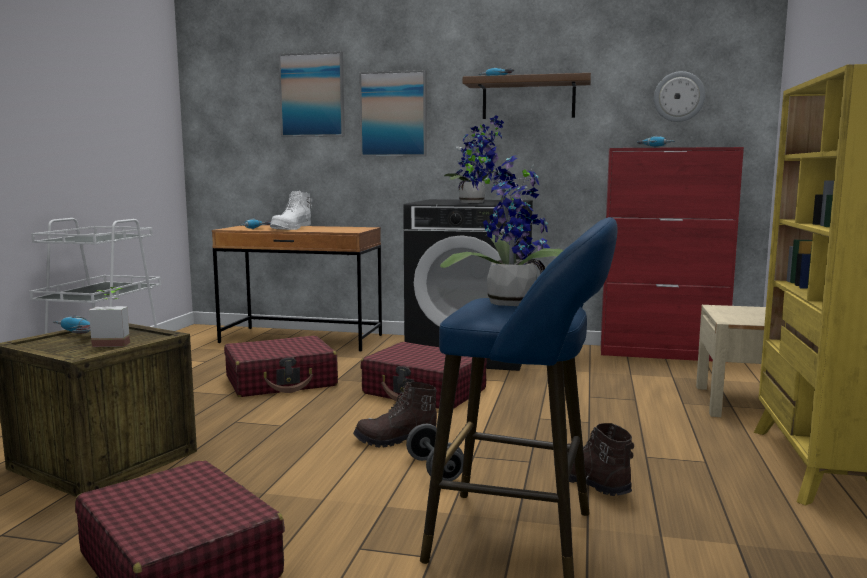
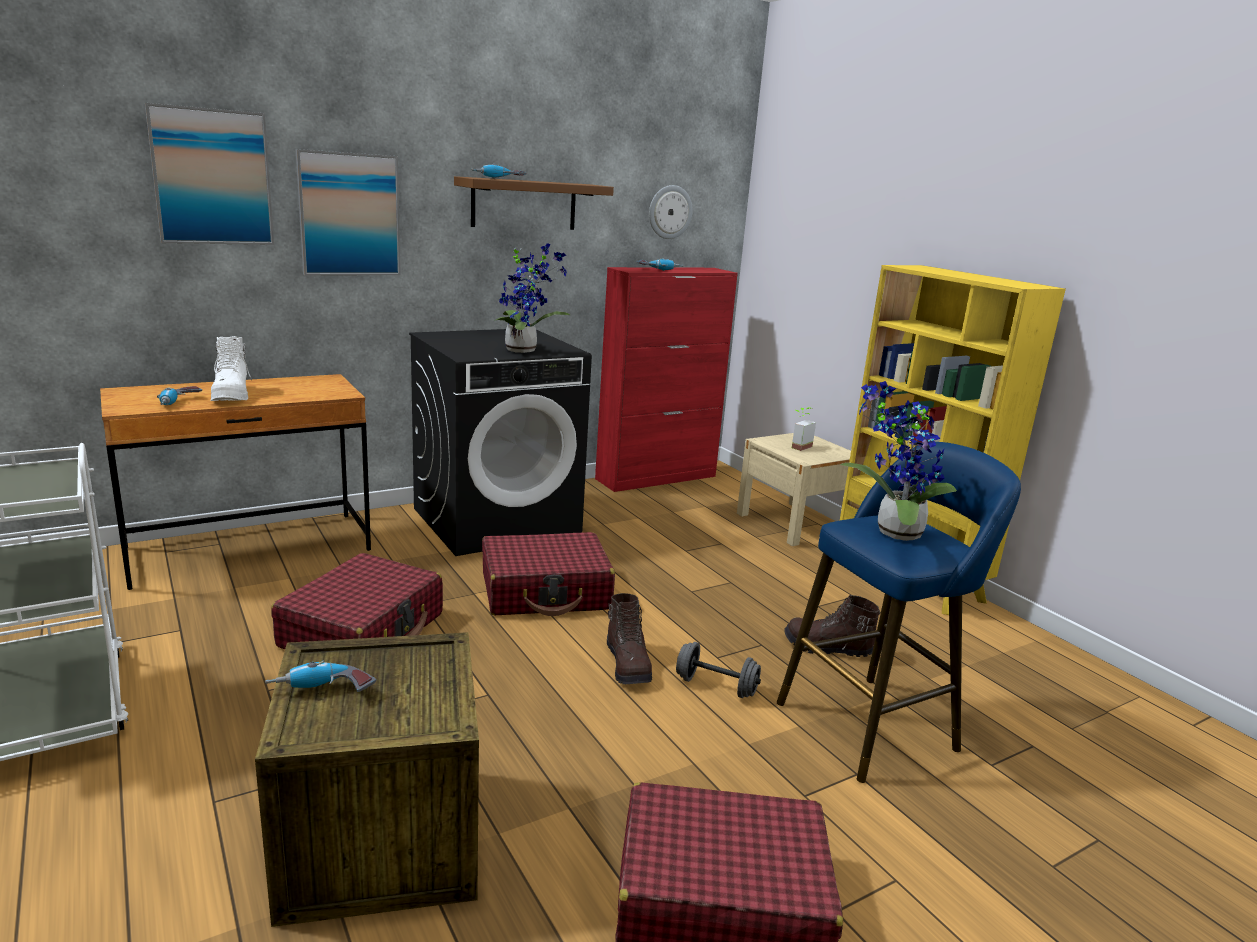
camera: 45 degrees left, 10 degrees up
potted plant [89,287,130,347] -> potted plant moved to [792,407,816,451]
brown boot [353,382,437,447] -> brown boot turned 45 degrees counterclockwise [607,593,652,684]

